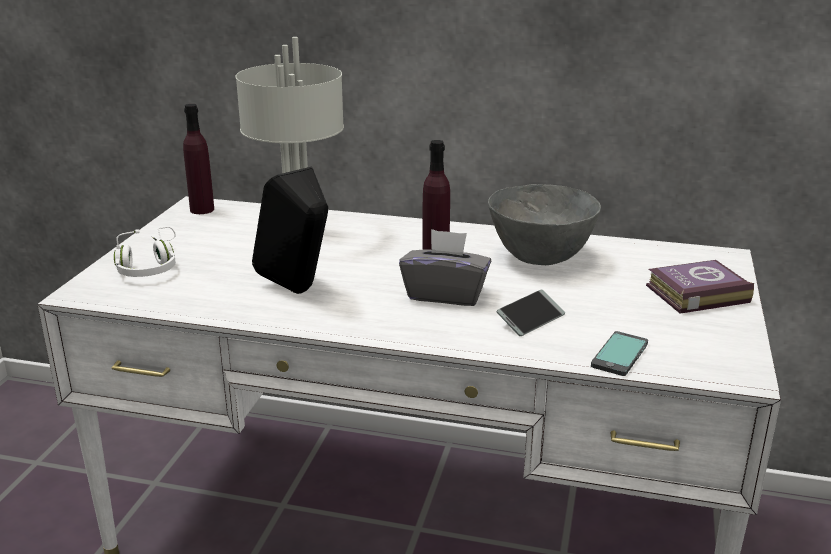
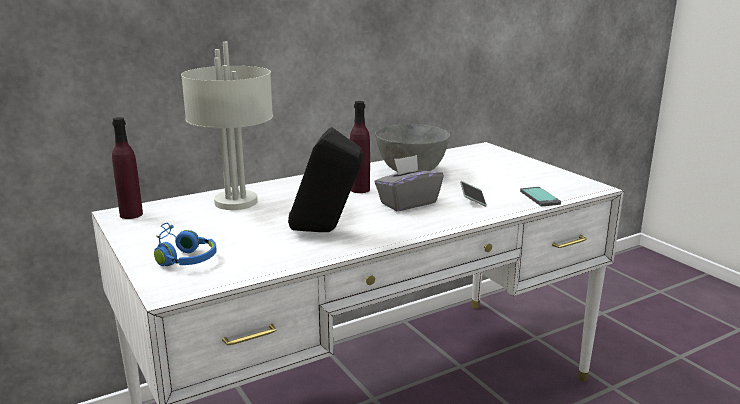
camera: 45 degrees left, 5 degrees down
white headphones [114,227,176,277] -> blue headphones [154,223,217,266]
book [646,260,754,314] -> none

